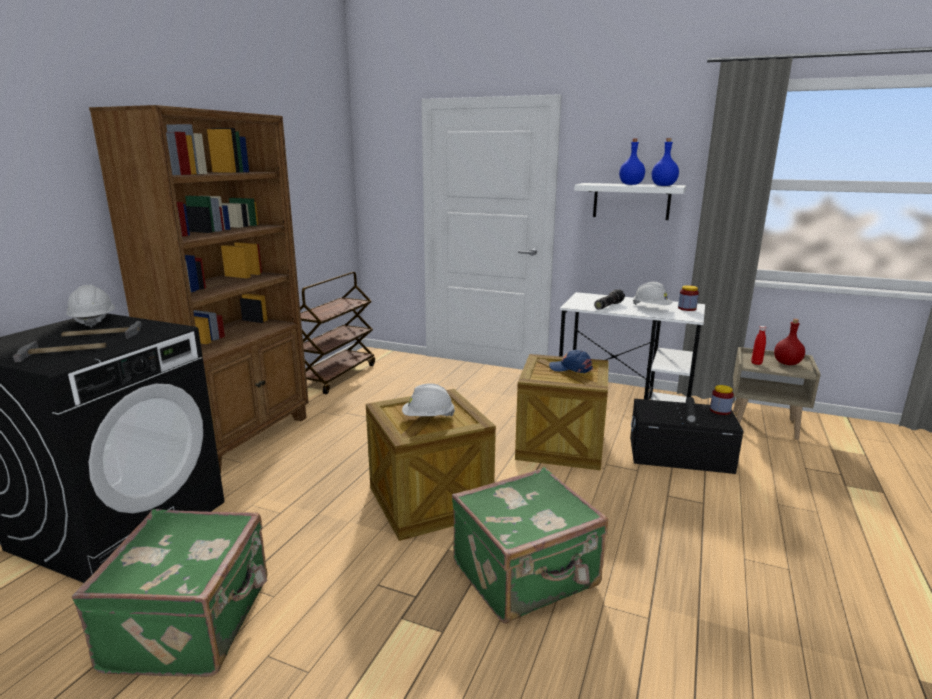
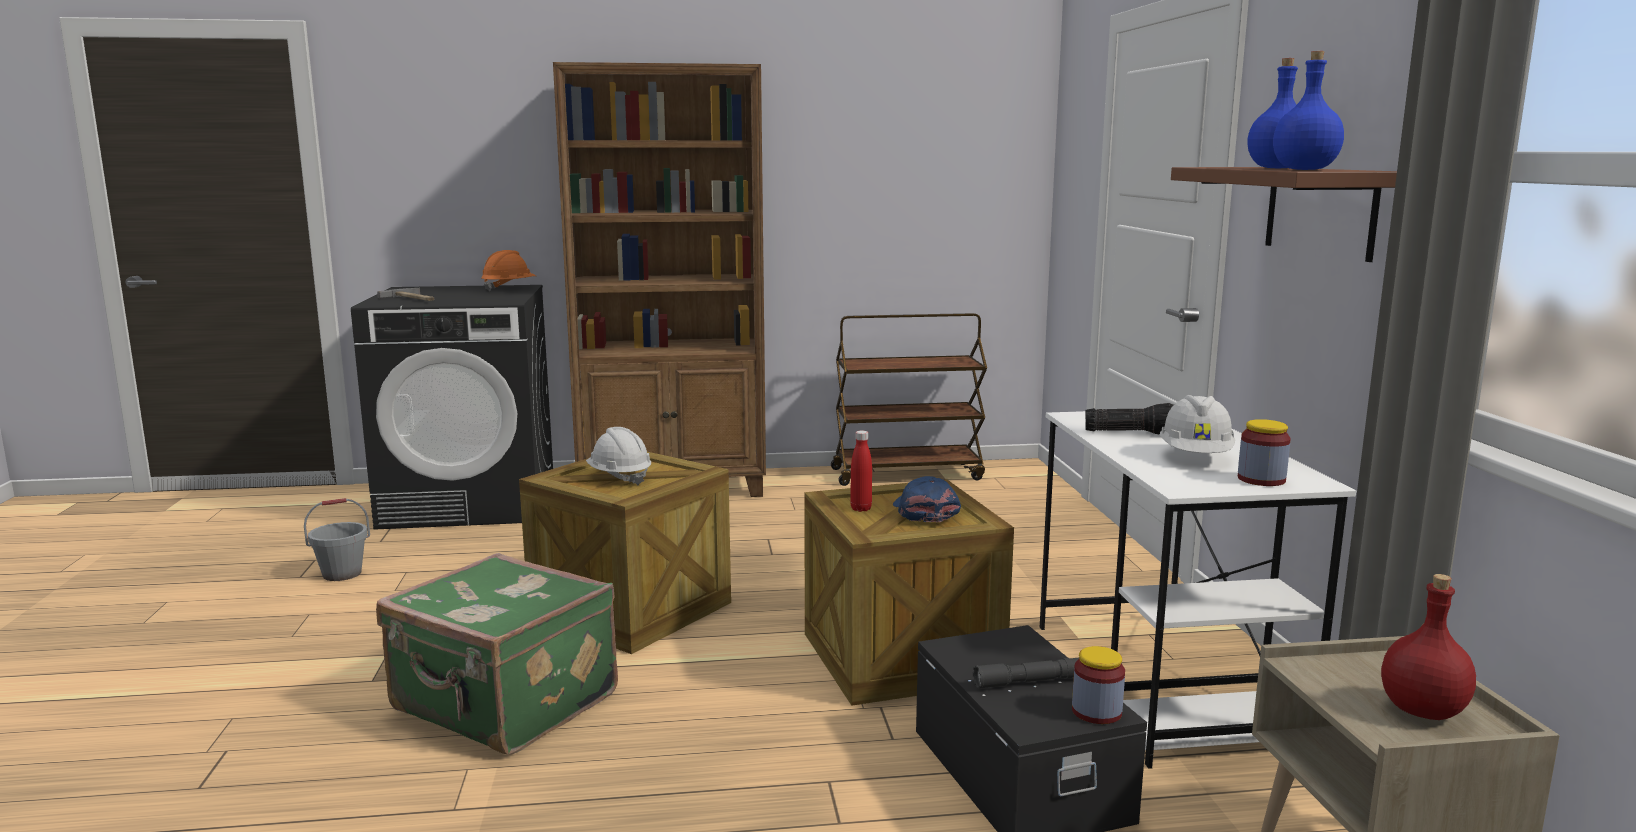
camera: 60 degrees right, 5 degrees down
hammer [61,321,142,339] -> none
white hard hat [66,285,115,328] -> orange hard hat [481,250,536,291]
green suitcase [72,509,267,677] -> grey bucket [304,498,370,581]
white shelf [574,183,686,220] -> brown shelf [1171,167,1397,262]
red bottle [751,326,766,365] -> red bottle moved to [850,430,872,512]

